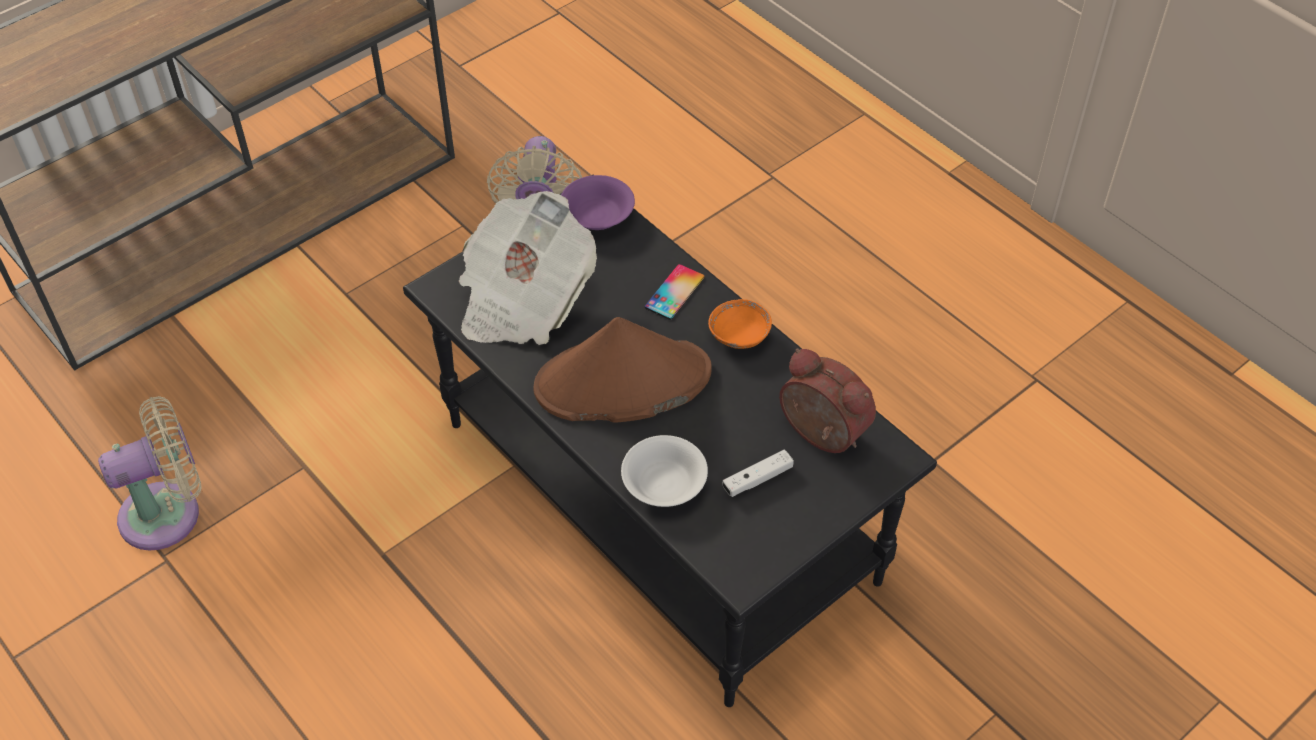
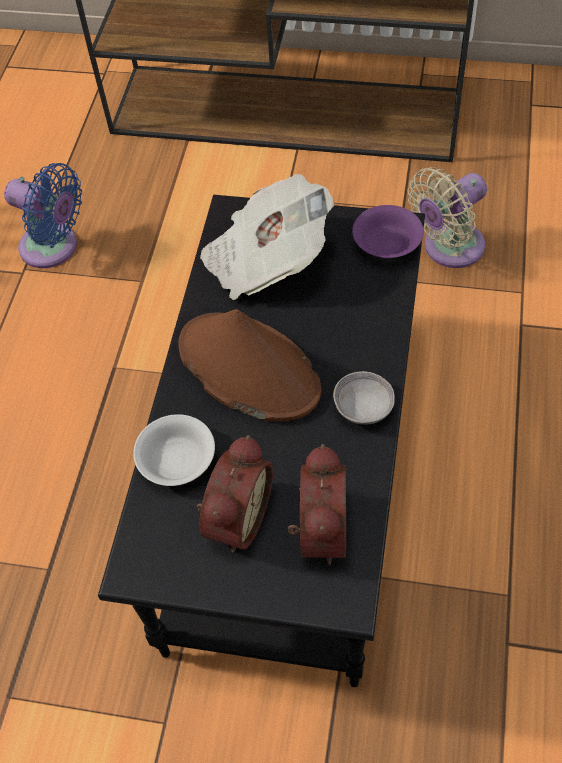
camera: 55 degrees right, 5 degrees up
beige fan [98,396,202,551] -> blue fan [4,163,82,268]
phone [645,264,705,320] -> none
orange bowl [708,299,772,349] -> grey bowl [333,371,395,424]
white game controller [722,450,794,497] -> alarm clock [197,435,273,553]

